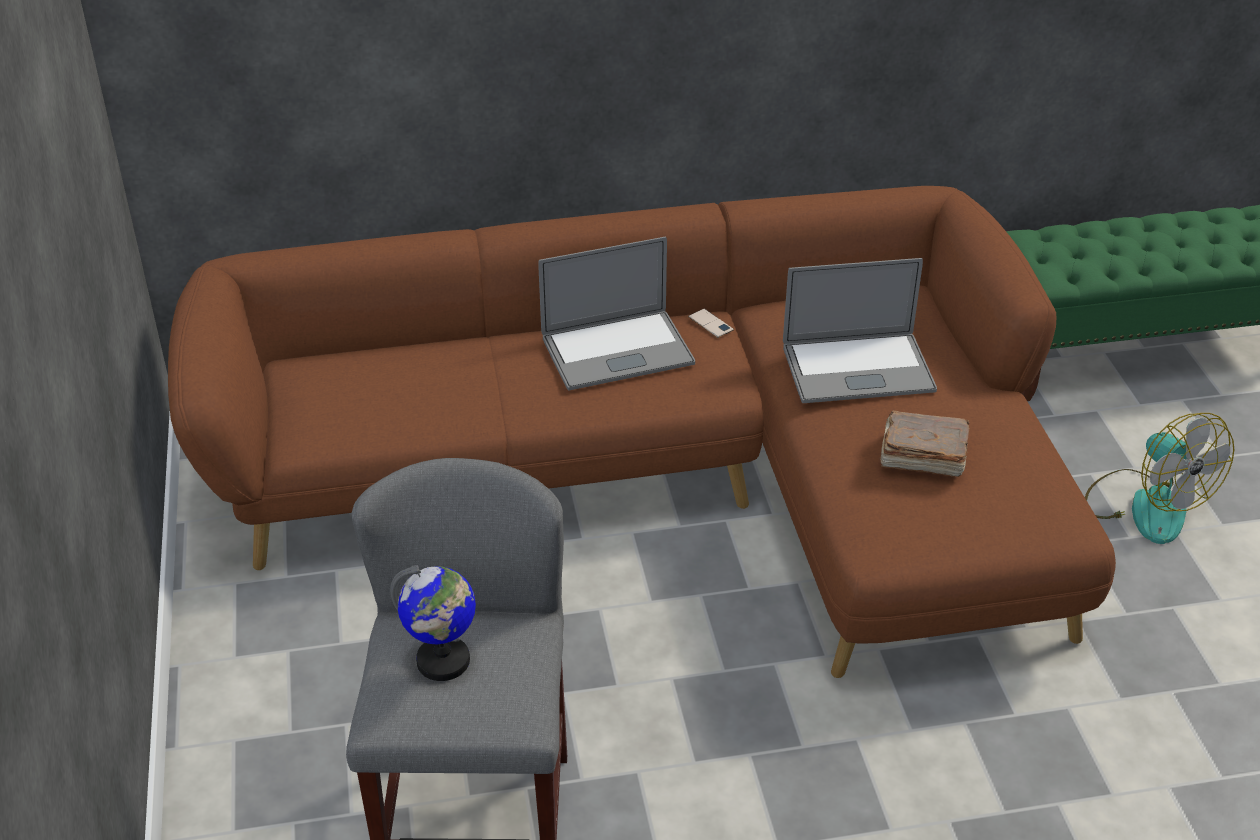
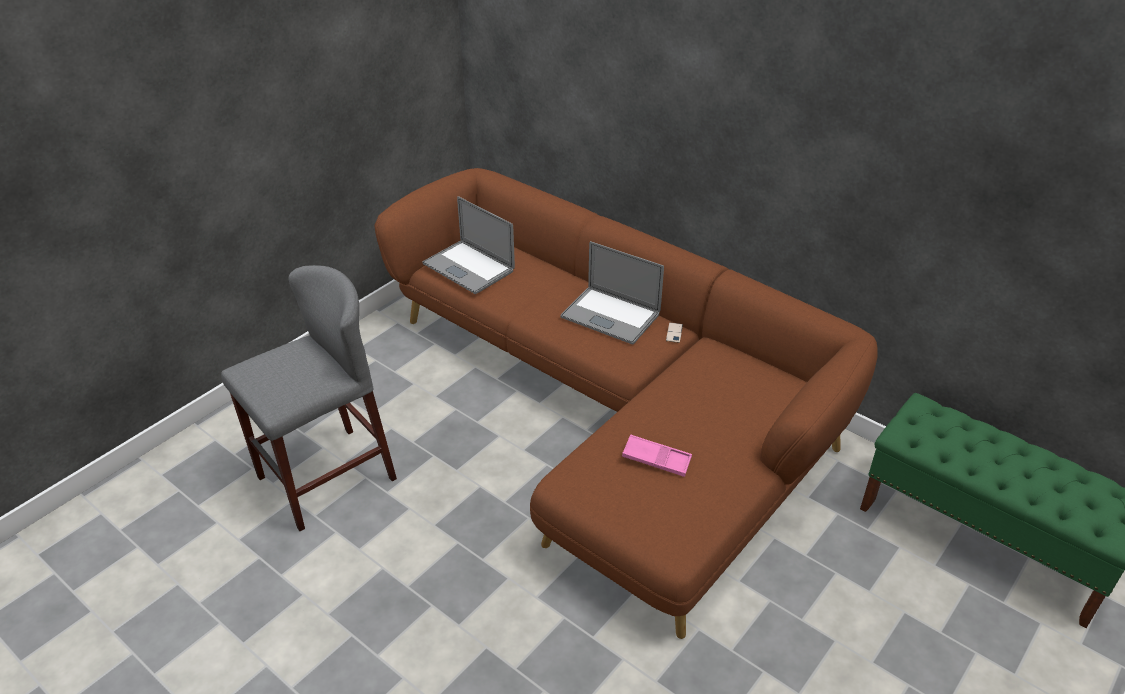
camera: 50 degrees right, 0 degrees up
globe [390,565,476,681] -> none
laptop [783,258,937,403] -> laptop moved to [422,196,515,294]
brown book [879,410,969,477] -> pink tray [622,435,692,477]
fan [1085,413,1234,544] -> none

